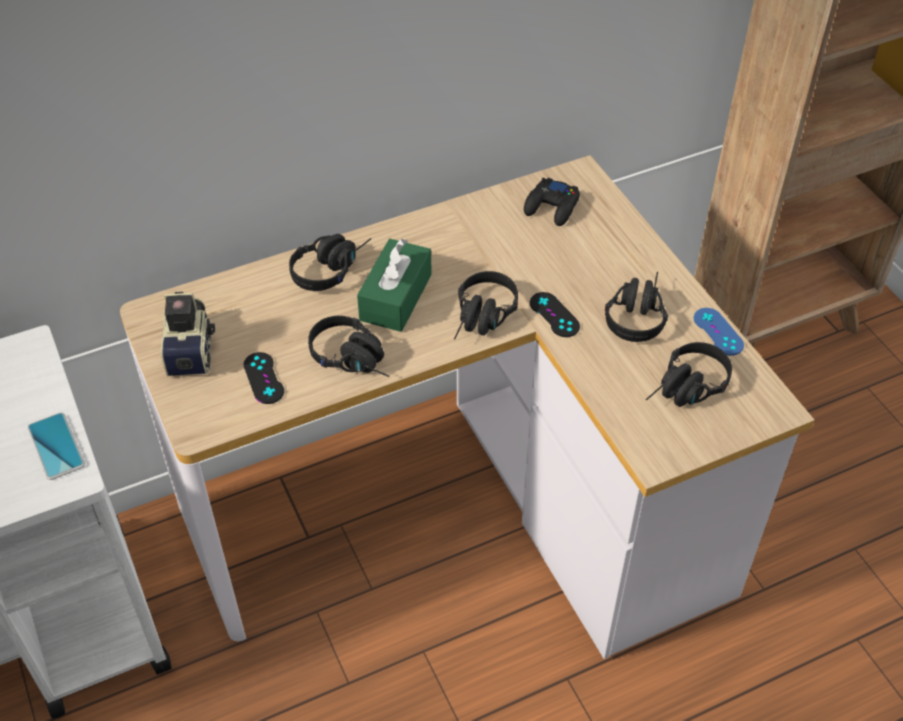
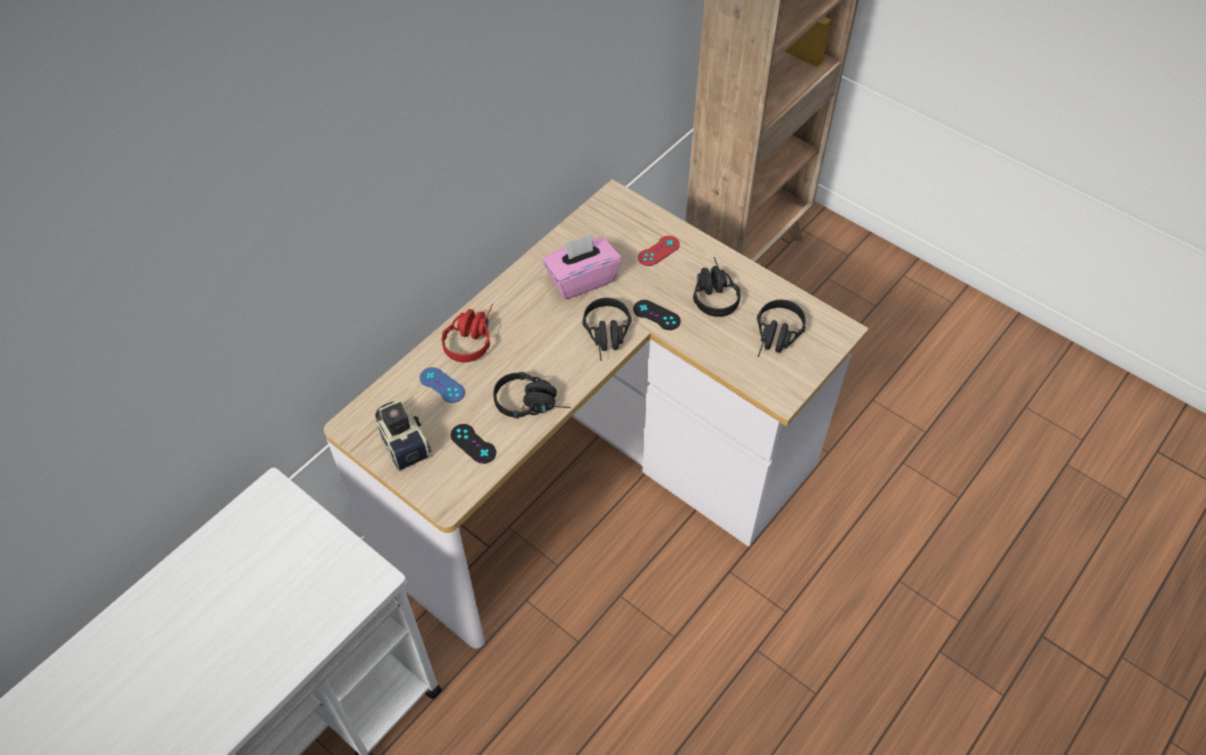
camera: 25 degrees left, 5 degrees up
phone [27,413,85,480] -> none
black headphones [289,234,371,291] -> red headphones [442,303,493,362]
green tissue box [357,239,432,332] -> none
black game controller [524,178,580,226] -> none
blue game controller [694,308,744,356] -> blue game controller moved to [420,367,465,403]
none -> pink tissue box [543,234,622,299]
none -> red game controller [638,236,680,266]

